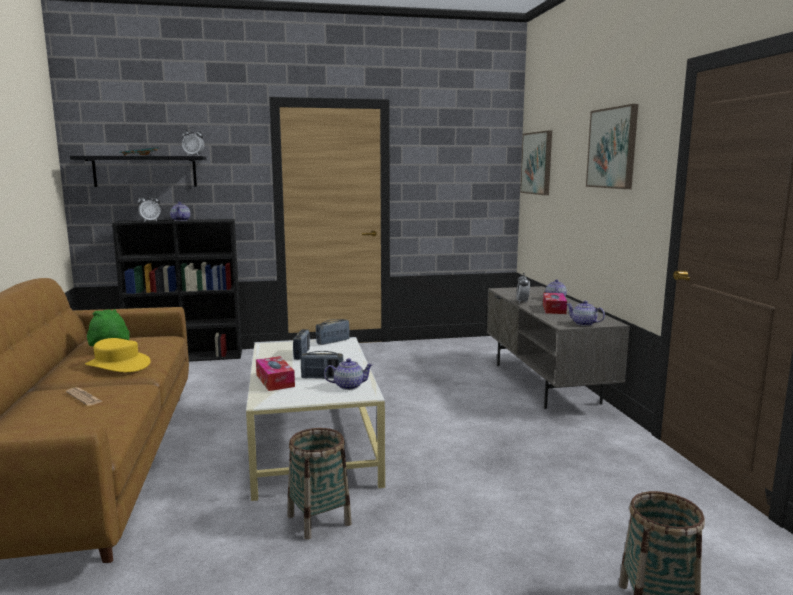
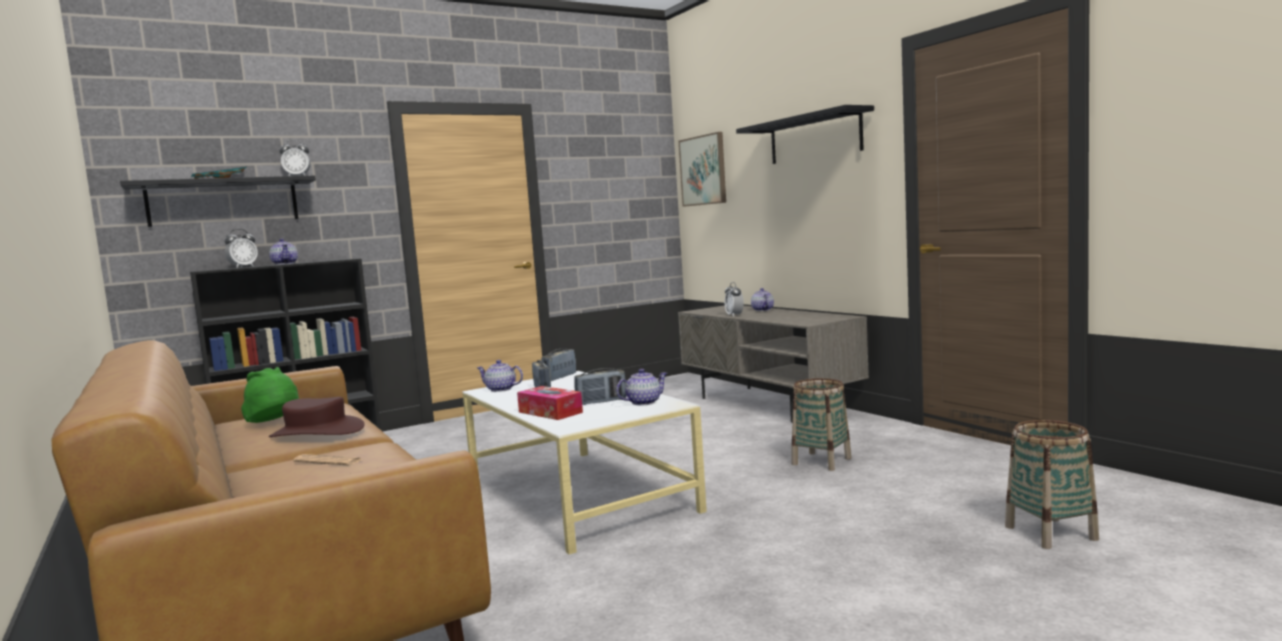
camera: 20 degrees left, 5 degrees down
yellow hat [85,338,151,372] -> brown hat [269,397,365,437]
basket [288,428,352,540] -> basket moved to [792,378,851,471]
tissue box [543,293,567,314] -> none
teapot [567,301,605,326] -> teapot moved to [477,360,523,392]
picture [586,104,638,189] -> black shelf [736,105,874,164]

